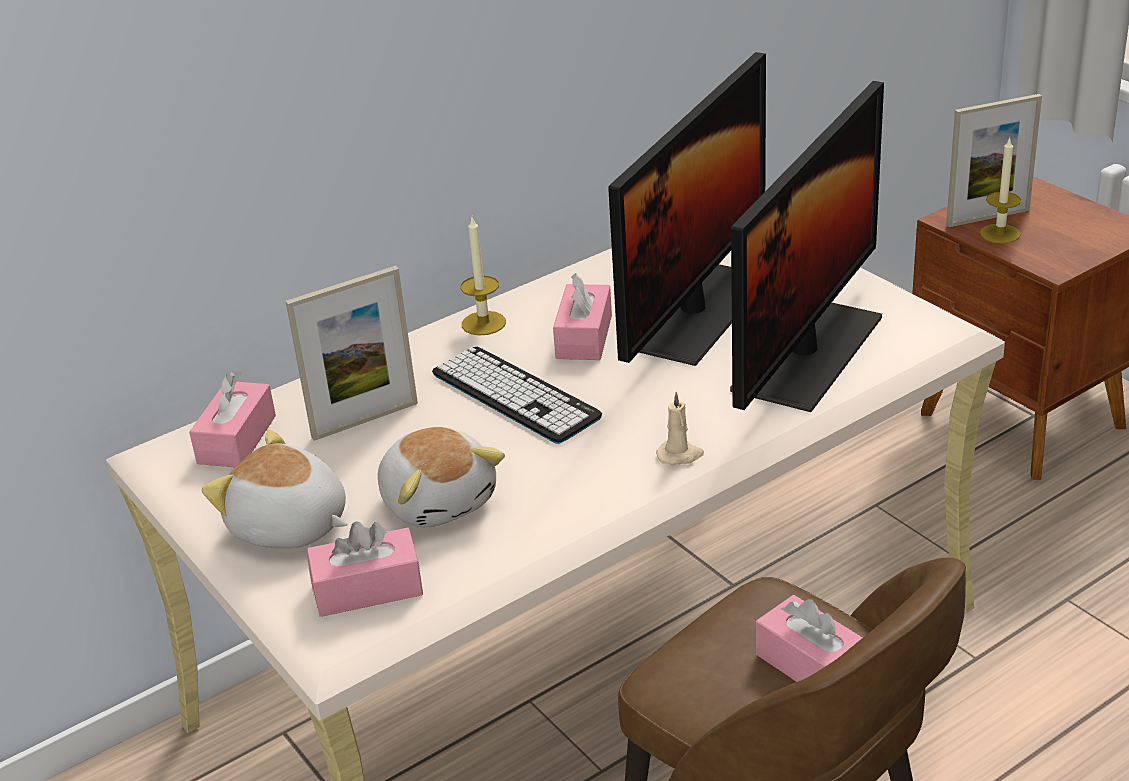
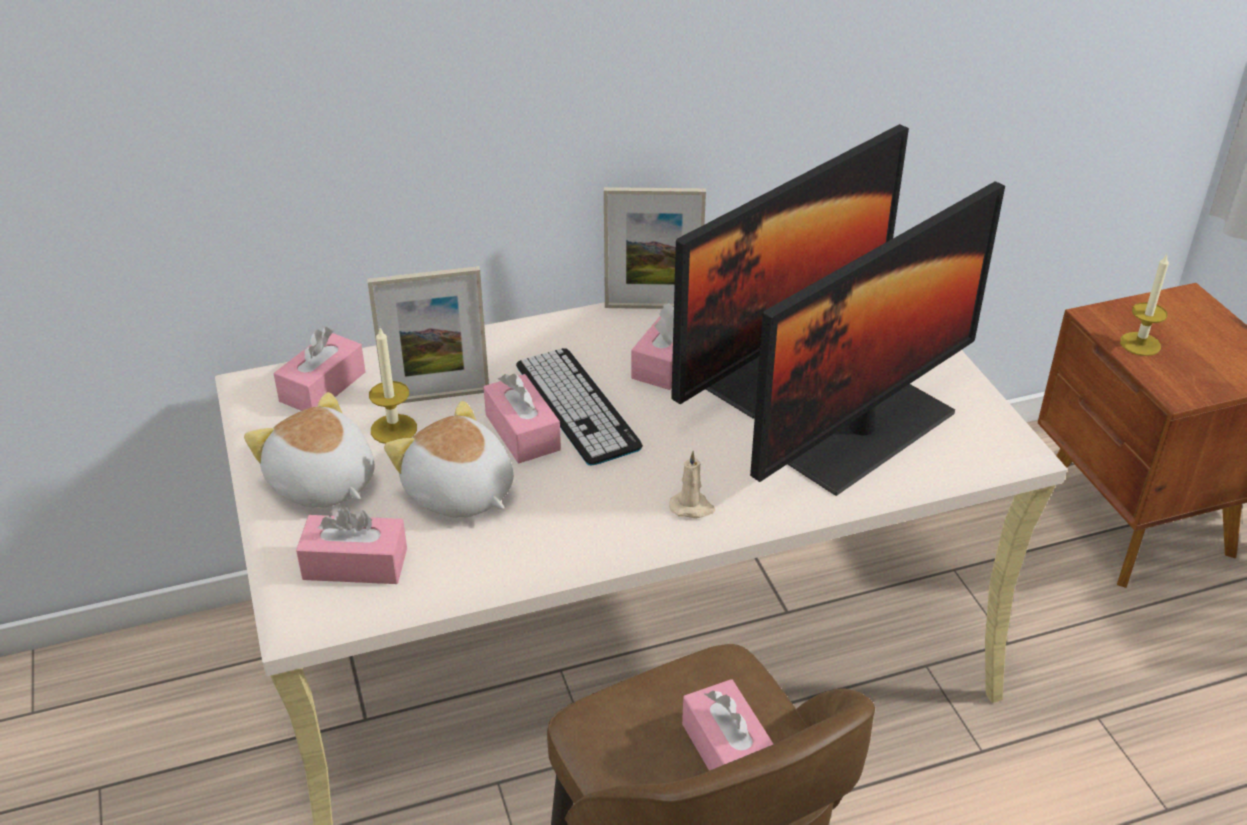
camera: 15 degrees right, 5 degrees up
plush toy [378,427,505,527] -> plush toy turned 150 degrees clockwise [384,401,514,518]
candle [461,218,506,336] -> candle moved to [369,328,417,444]
picture frame [946,94,1042,227] -> picture frame moved to [604,187,706,309]
none -> pink tissue box [484,373,561,463]

